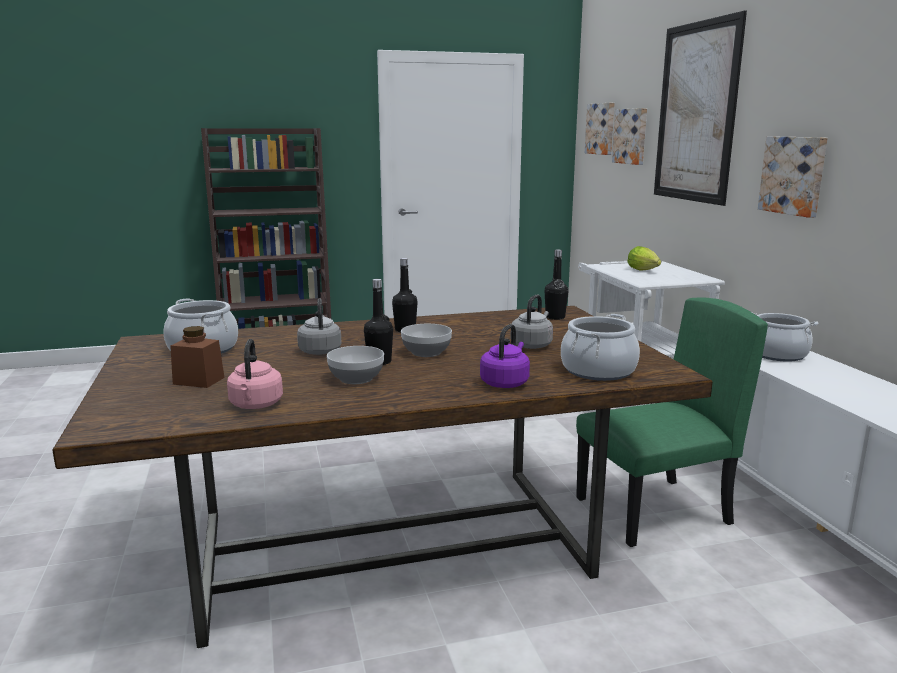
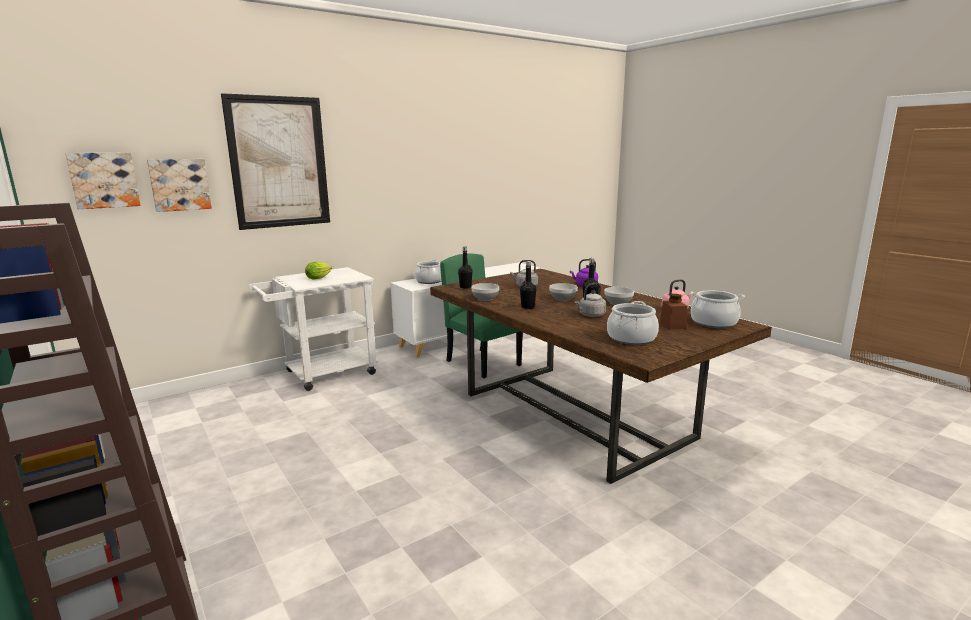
camera: 110 degrees left, 0 degrees up
cooking pot [561,314,640,381] -> cooking pot moved to [690,290,745,328]
picture [758,137,828,218] -> none
none -> bowl [471,283,499,301]

